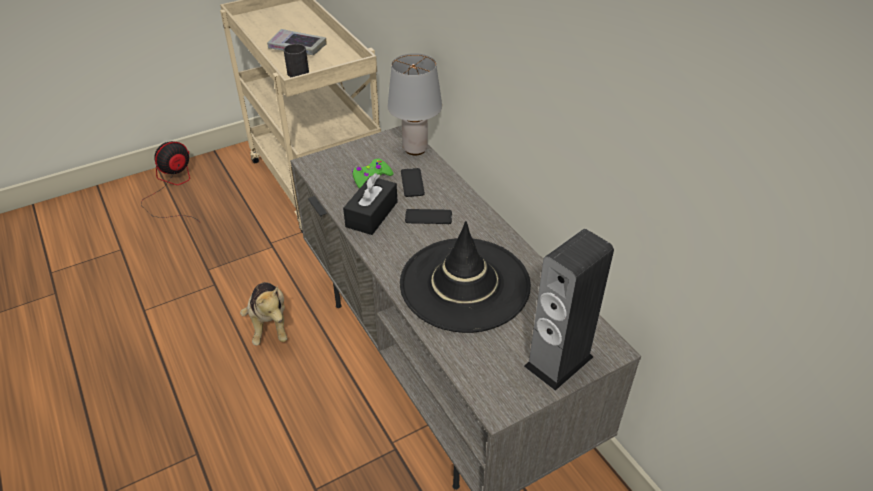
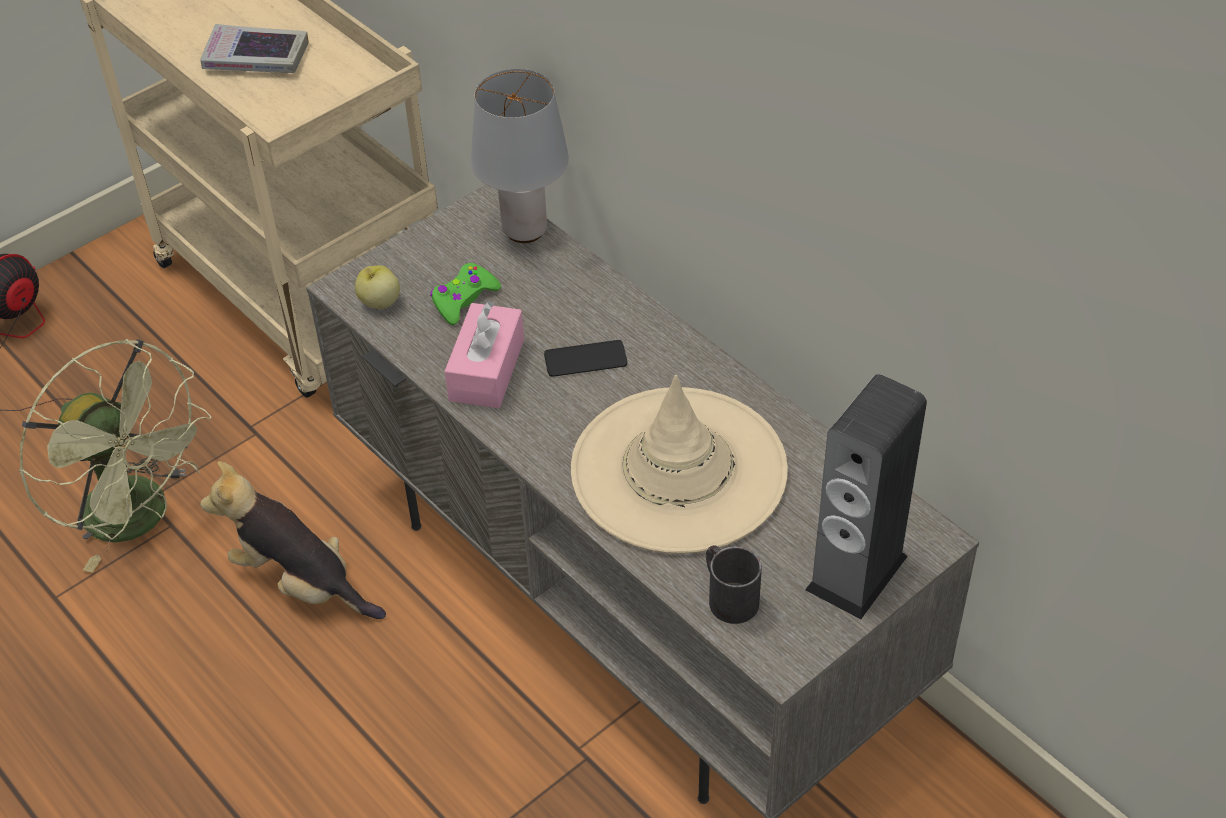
camera: 10 degrees left, 5 degrees up
plush toy [240,282,288,345] -> plush toy turned 150 degrees clockwise [200,461,386,619]
black mug [284,44,309,77] -> black mug moved to [706,545,762,624]
black tissue box [343,173,397,235] -> pink tissue box [445,302,524,408]
black hat [400,221,531,333] -> beige hat [571,375,788,554]
phone [401,168,425,197] -> none
none -> green fan [19,339,211,573]
none -> apple [355,265,400,309]

